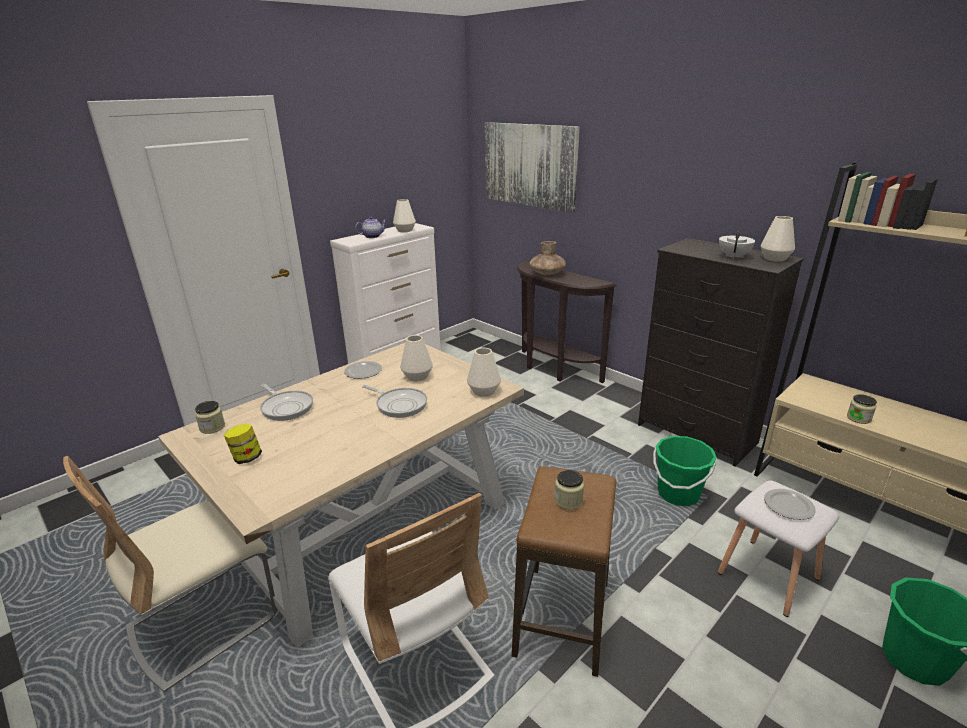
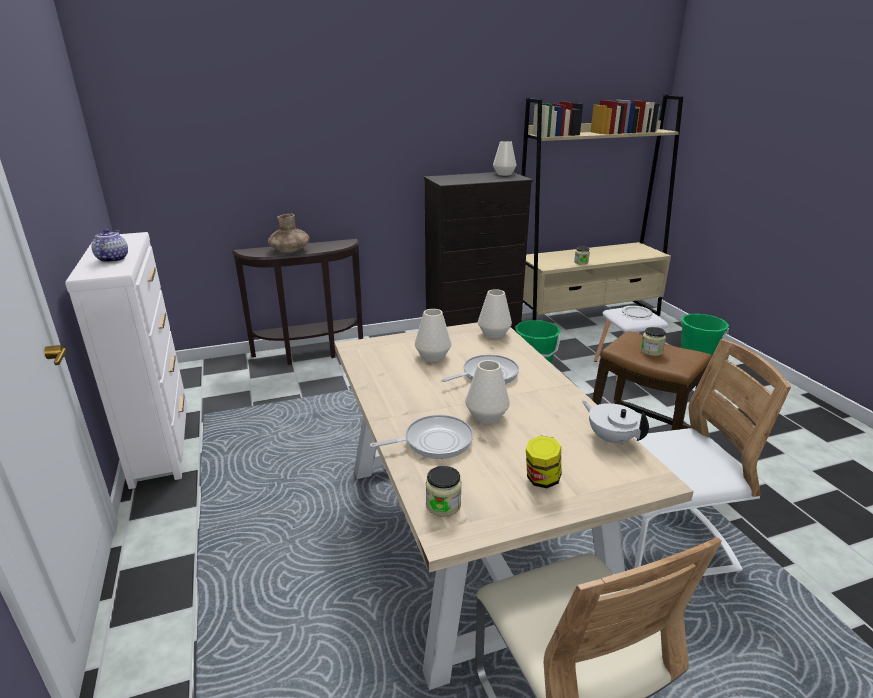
camera: 65 degrees left, 0 degrees up
plate [344,361,382,379] -> none
white vase [393,199,416,232] -> white vase moved to [465,360,510,424]
picture [485,122,580,213] -> none
white teapot [719,232,755,259] -> white teapot moved to [582,401,649,445]

